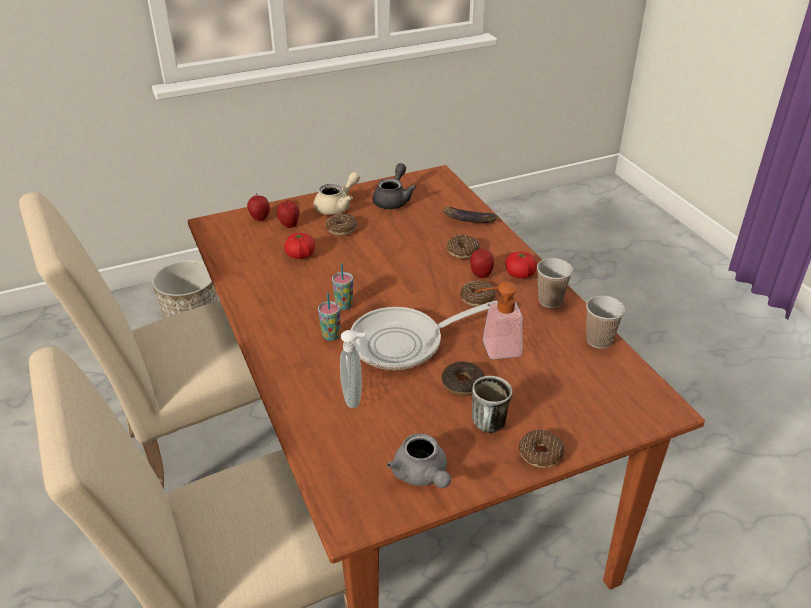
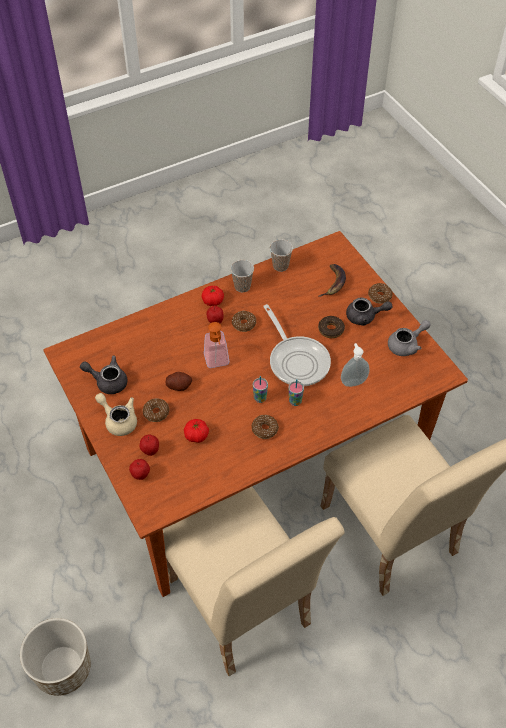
camera: 95 degrees left, 15 degrees up
banana [443,206,498,223] -> banana moved to [319,264,346,297]
donut [447,235,480,259] -> donut moved to [252,415,279,439]
mug [472,376,512,433] -> grey teapot [346,298,393,326]
soap dispenser [474,281,522,359] -> soap dispenser moved to [204,322,229,368]
none -> potato [166,372,192,391]

